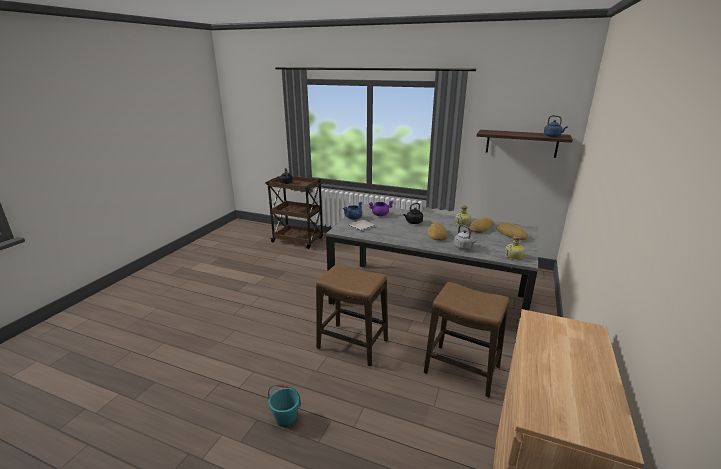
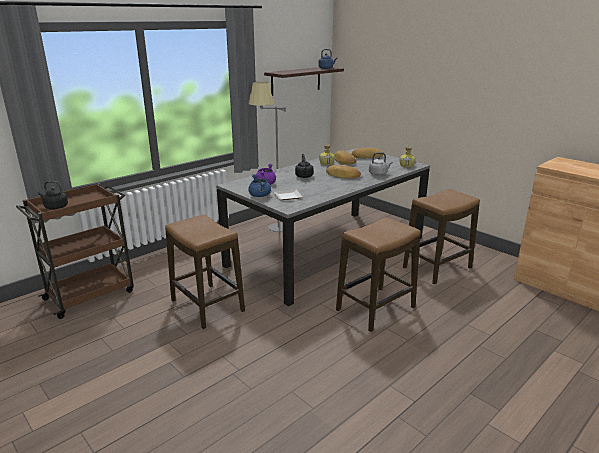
camera: 65 degrees left, 0 degrees up
turquoise bucket [268,384,301,427] -> none
none -> stool [165,215,245,329]
none -> grey floor lamp [248,82,286,232]

